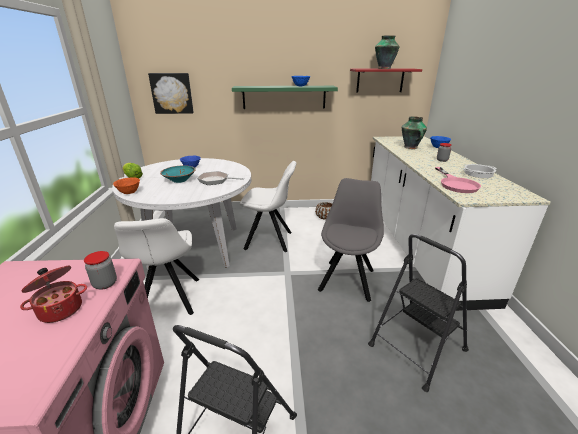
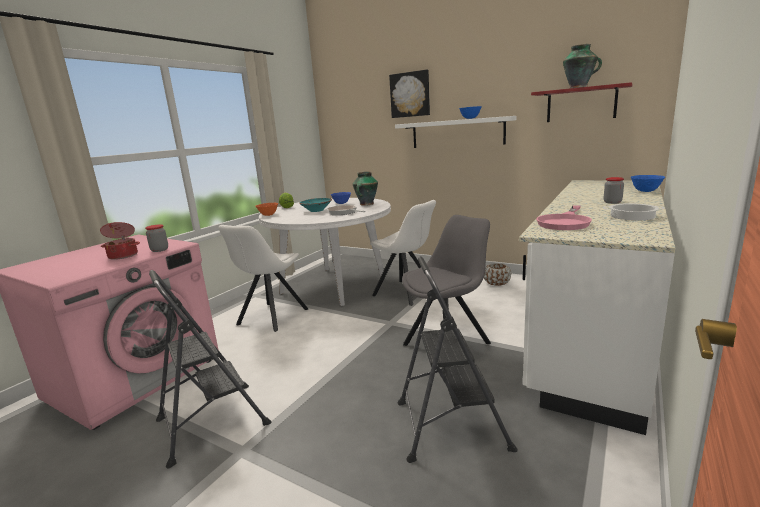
camera: 35 degrees right, 10 degrees down
picture [148,73,194,114] -> picture moved to [389,70,430,118]
green shelf [232,86,338,109] -> white shelf [395,116,517,148]
vase [402,116,427,149] -> vase moved to [353,172,378,206]

